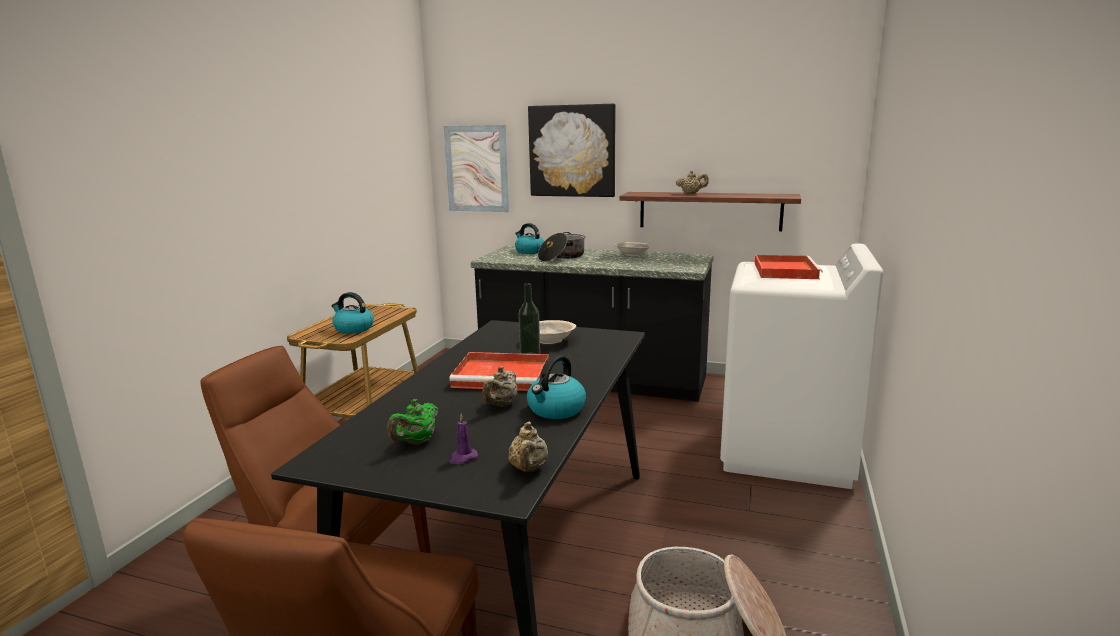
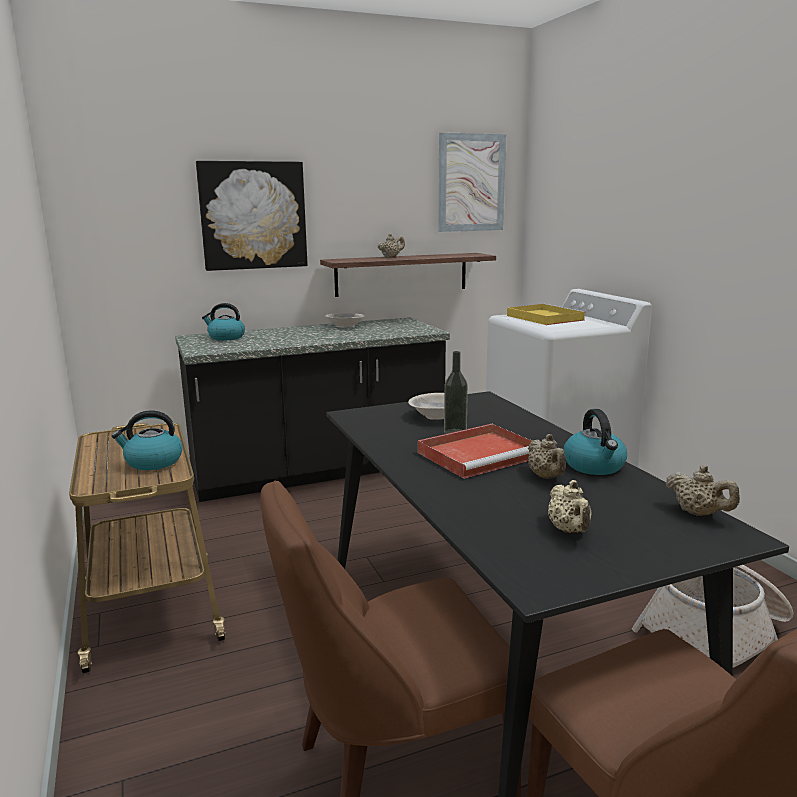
camera: 40 degrees left, 0 degrees up
green teapot [387,399,438,445] -> beige teapot [548,480,592,533]
picture [444,125,509,212] -> picture moved to [438,133,506,232]
purple candle [450,413,478,464] -> none
cooking pot [538,232,585,262] -> none
red tray [755,255,823,279] -> yellow tray [507,304,586,325]

